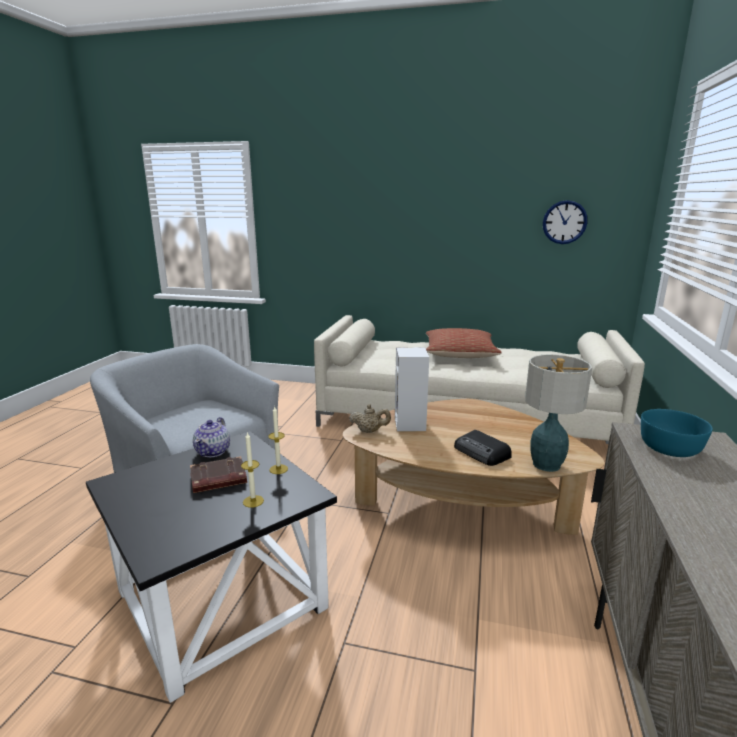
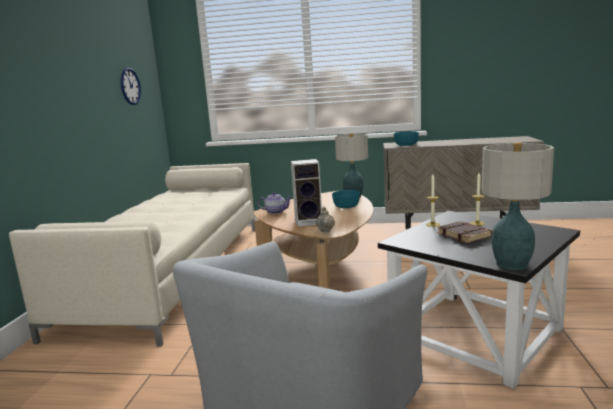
camera: 95 degrees left, 5 degrees down
teapot [193,417,230,457] -> teapot moved to [257,192,292,214]
pillow [426,328,502,358] -> none
radio [454,430,512,466] -> turquoise bowl [332,190,360,208]
none -> table lamp [482,142,554,270]

